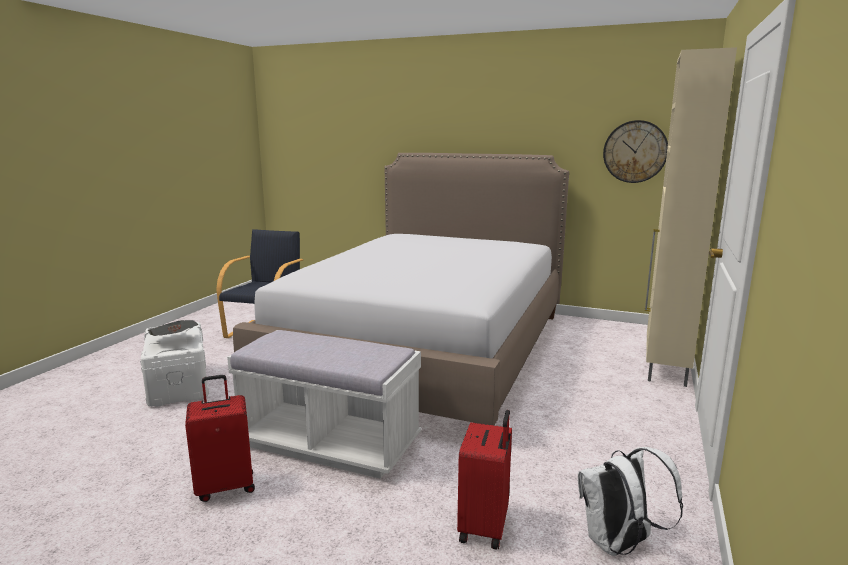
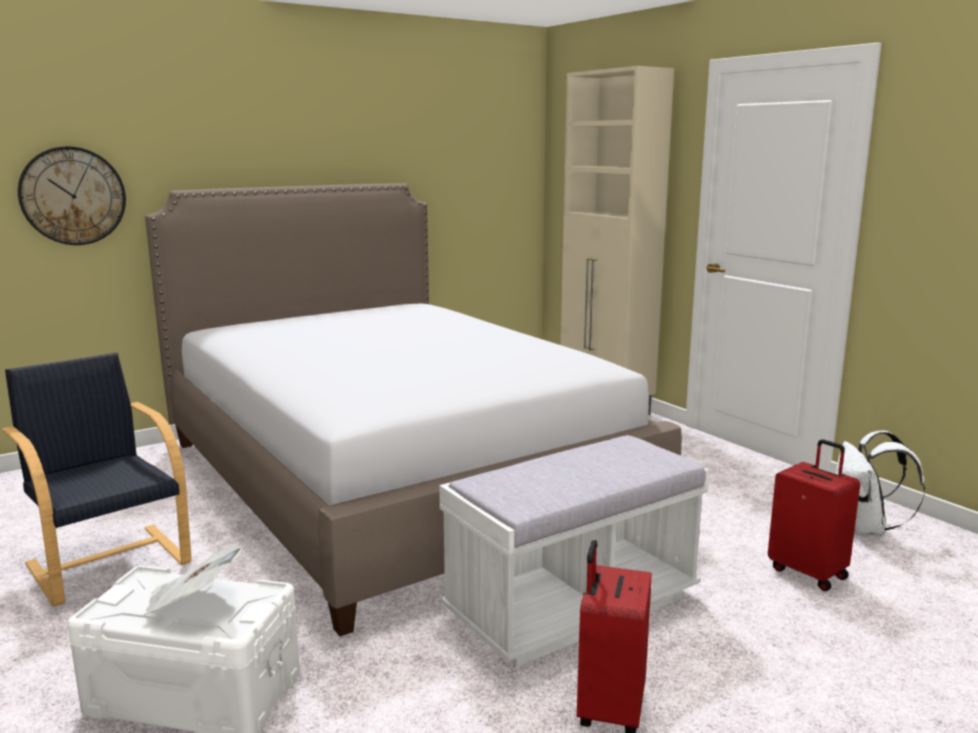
camera: 55 degrees left, 0 degrees up
wall clock [603,120,668,183] -> wall clock moved to [18,146,126,245]

